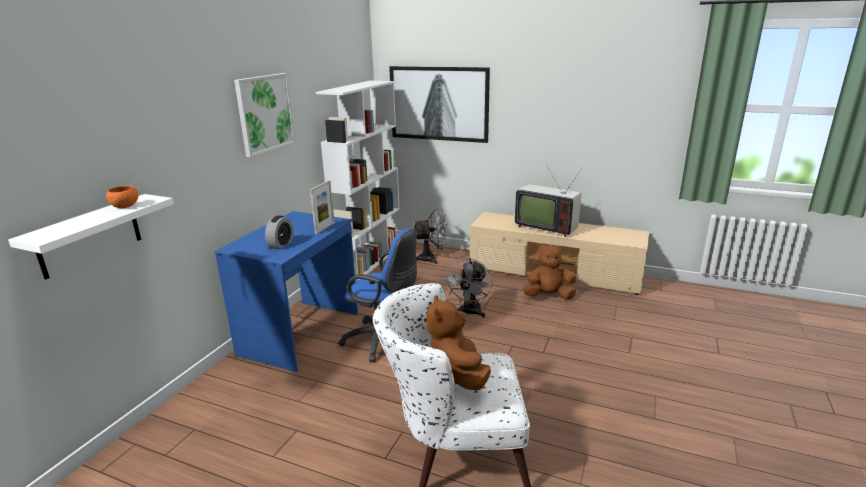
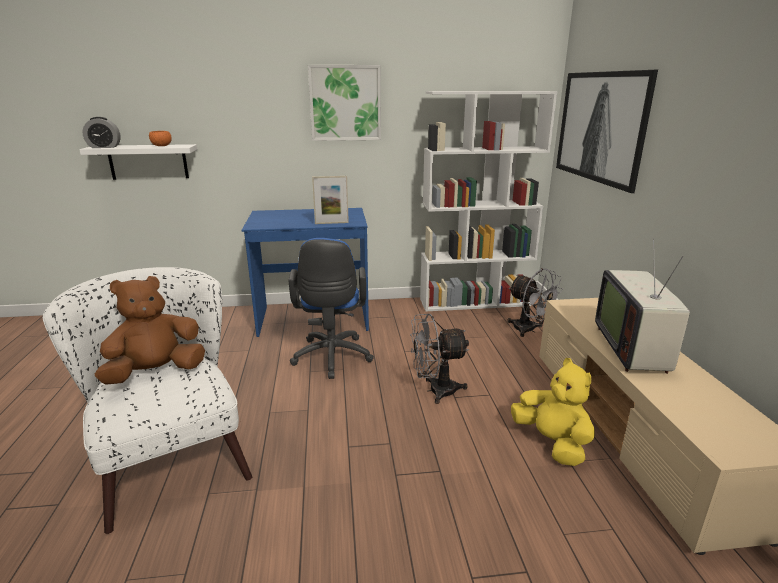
camera: 60 degrees right, 0 degrees up
alarm clock [265,215,293,249] -> alarm clock moved to [82,117,121,148]
brown plush toy [523,244,576,300] -> yellow plush toy [511,358,595,466]

